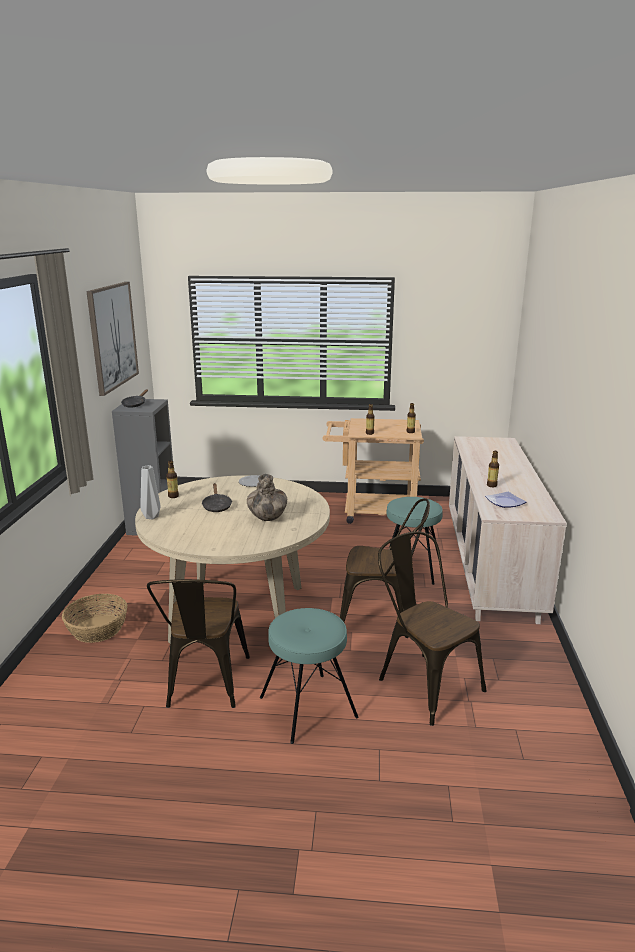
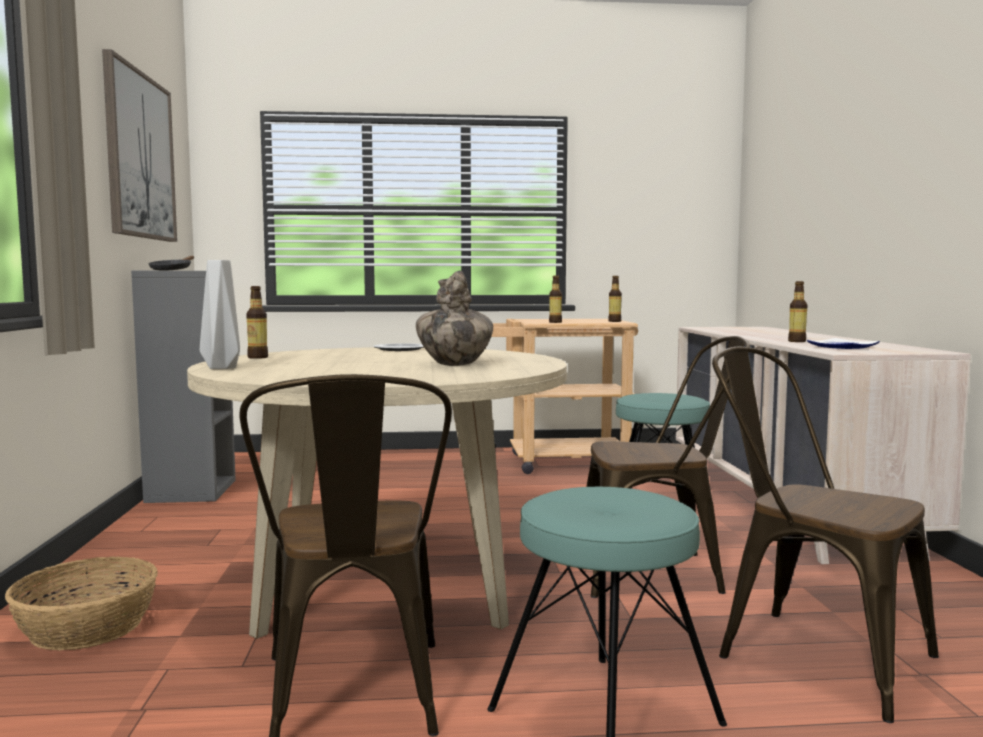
camera: 10 degrees left, 15 degrees down
black frying pan [201,483,232,512] -> none

